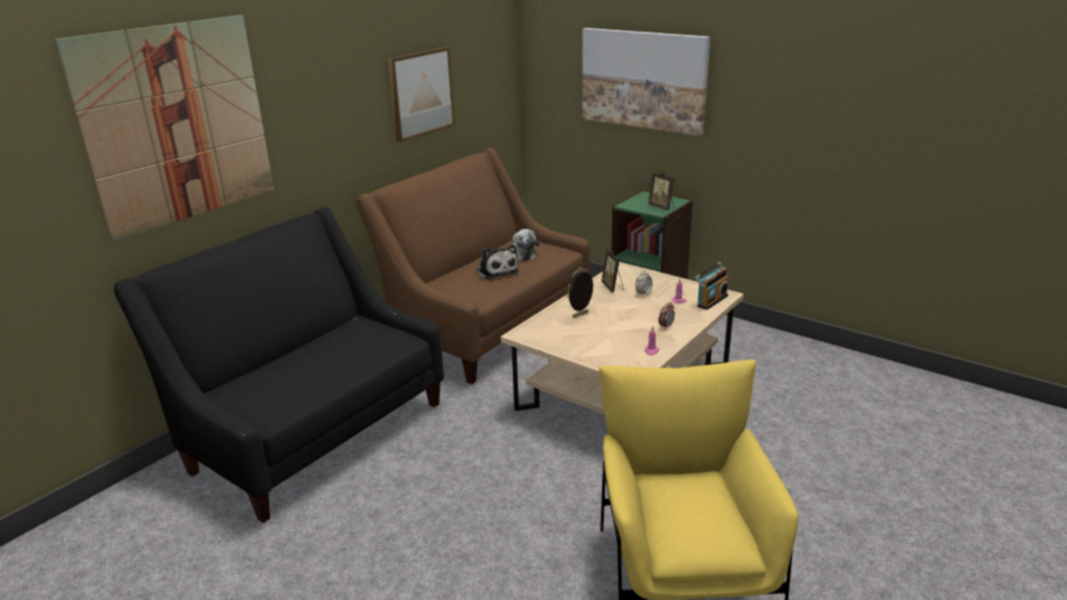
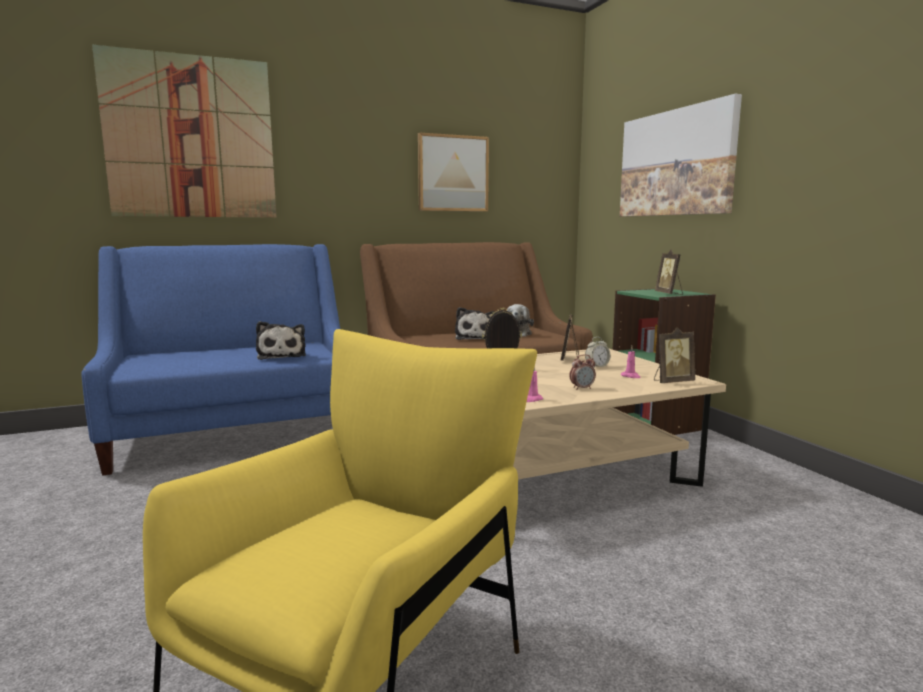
camera: 30 degrees right, 15 degrees down
black sofa [114,207,444,523] -> blue sofa [82,244,341,475]
radio [695,262,728,310] -> picture frame [654,327,695,383]
none -> plush toy [256,321,306,360]

